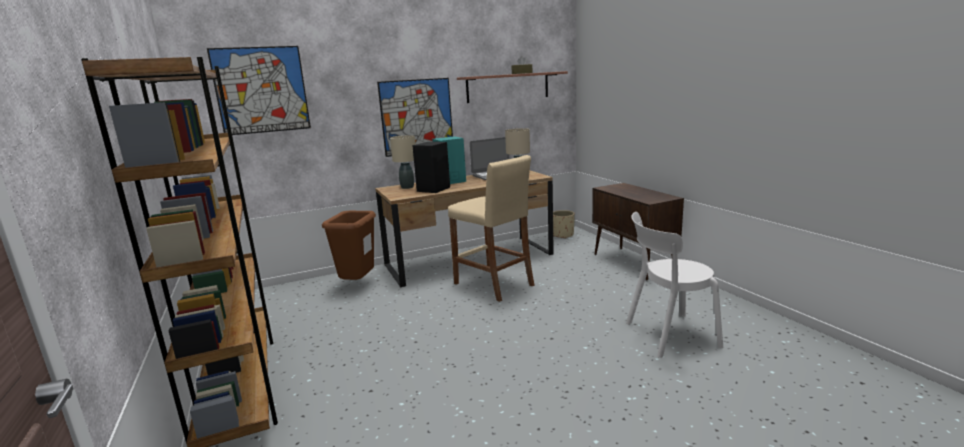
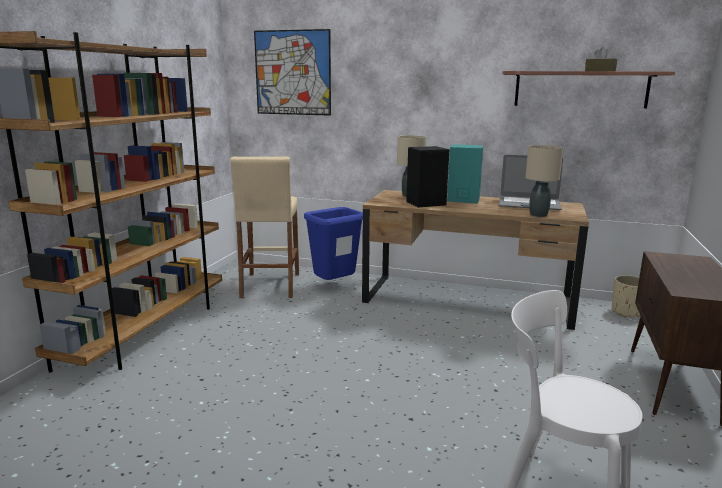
camera: 40 degrees right, 0 degrees up
brown trash can [322,211,376,280] -> blue trash can [304,207,363,280]
picture [377,78,453,157] -> none
beige stool [448,155,534,302] -> beige stool moved to [230,157,299,298]

